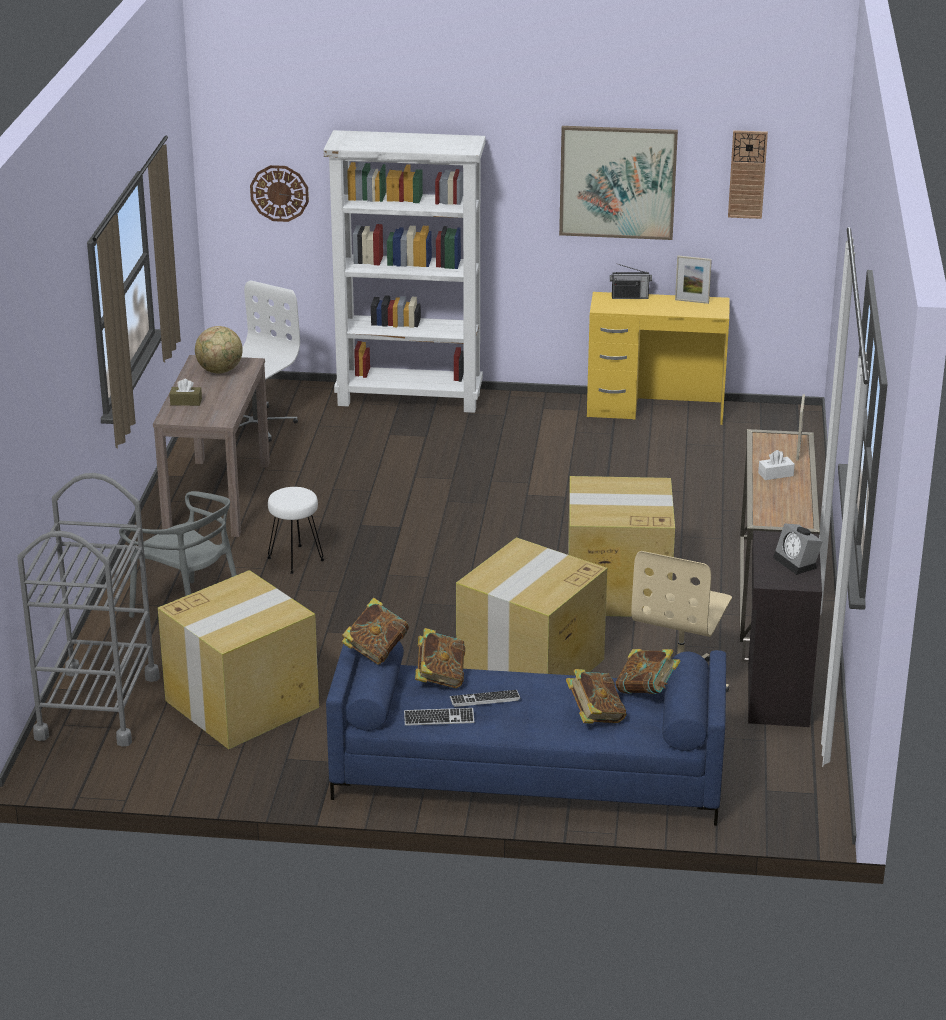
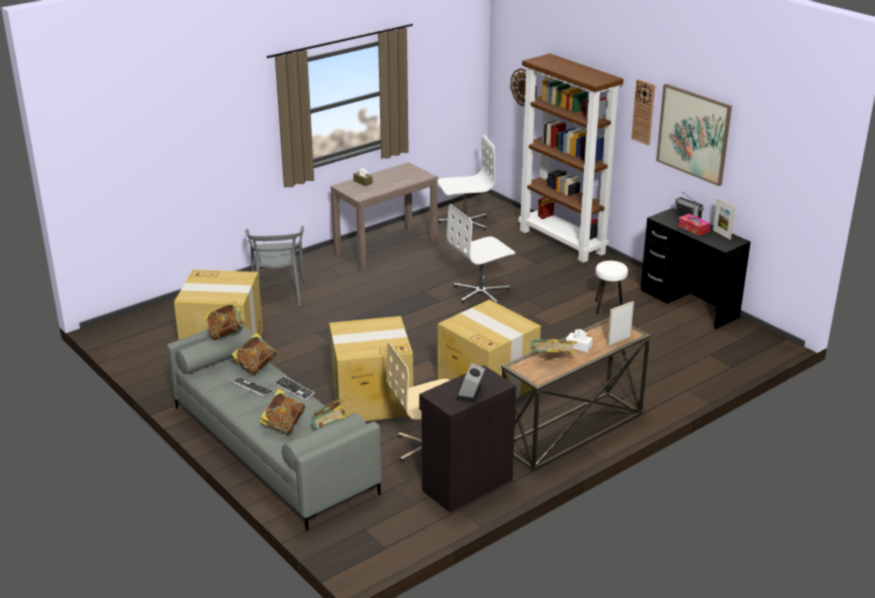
camera: 45 degrees right, 0 degrees up
grey cart [17,473,160,747] -> none
globe [195,326,243,373] -> none
white stool [268,487,324,574] -> white stool moved to [595,261,628,314]
white bookcase [324,130,485,413] -> brown bookcase [518,53,624,263]
blue sofa [326,641,726,826] -> grey sofa [167,319,382,530]
keyboard [404,708,474,726] -> keyboard moved to [275,376,315,400]
yellow desk [587,292,730,425] -> black desk [641,208,751,329]
wall clock [728,130,768,219] -> wall clock moved to [631,79,655,146]
none -> white office chair [447,204,515,304]
none -> book [531,339,577,354]
none -> tissue box [678,214,710,236]

